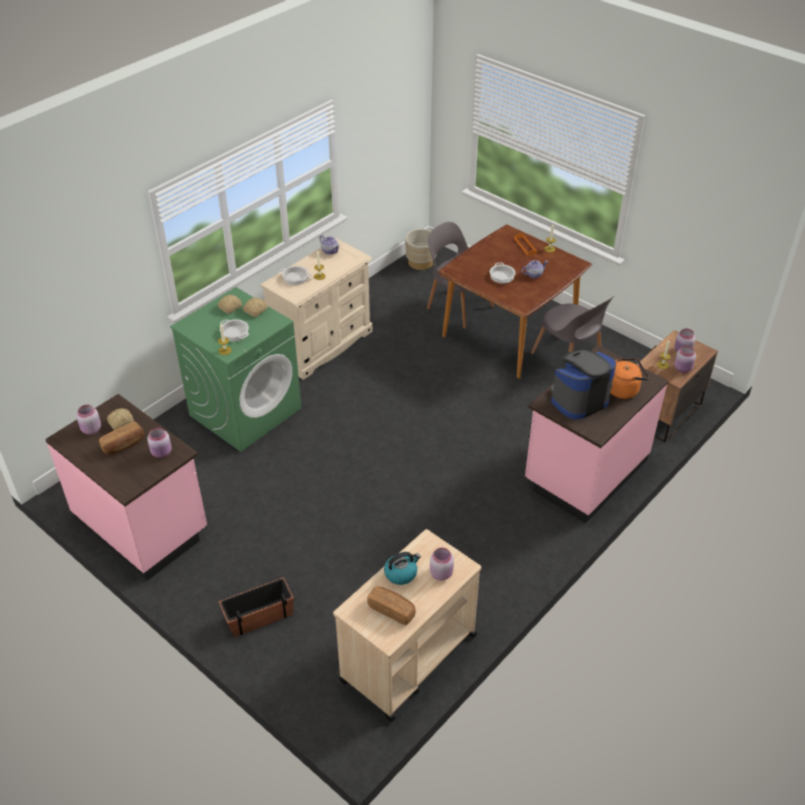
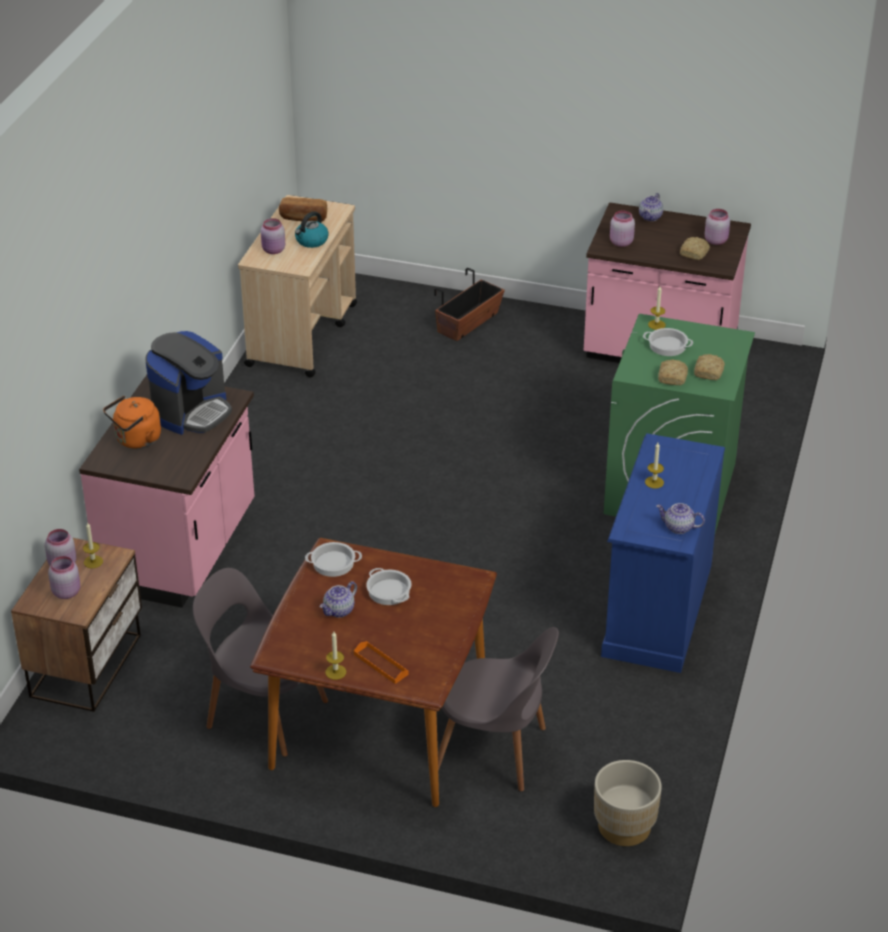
camera: 155 degrees right, 5 degrees down
bread [99,422,144,455] -> none
beige dresser [260,239,373,380] -> blue dresser [601,433,725,673]
cooking pot [279,266,311,285] -> cooking pot moved to [305,542,362,577]
none -> teapot [639,193,663,221]

